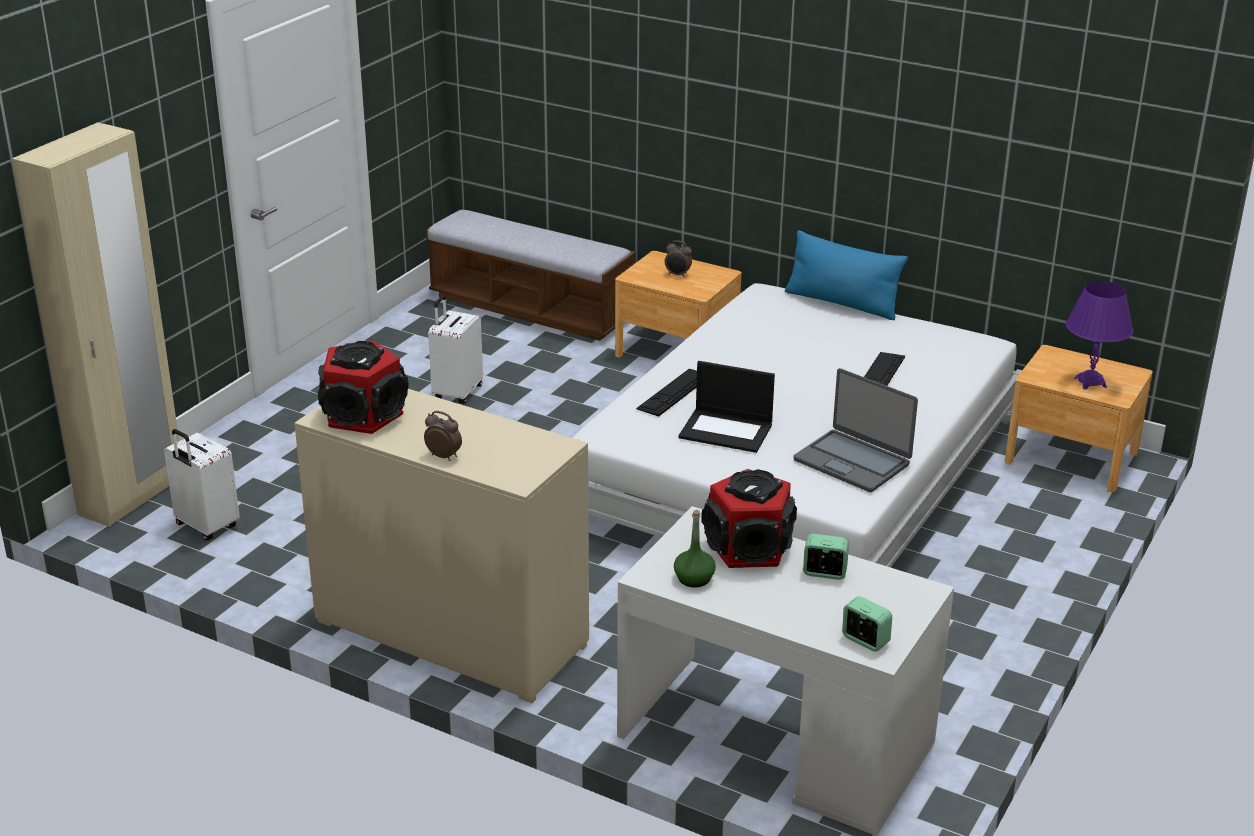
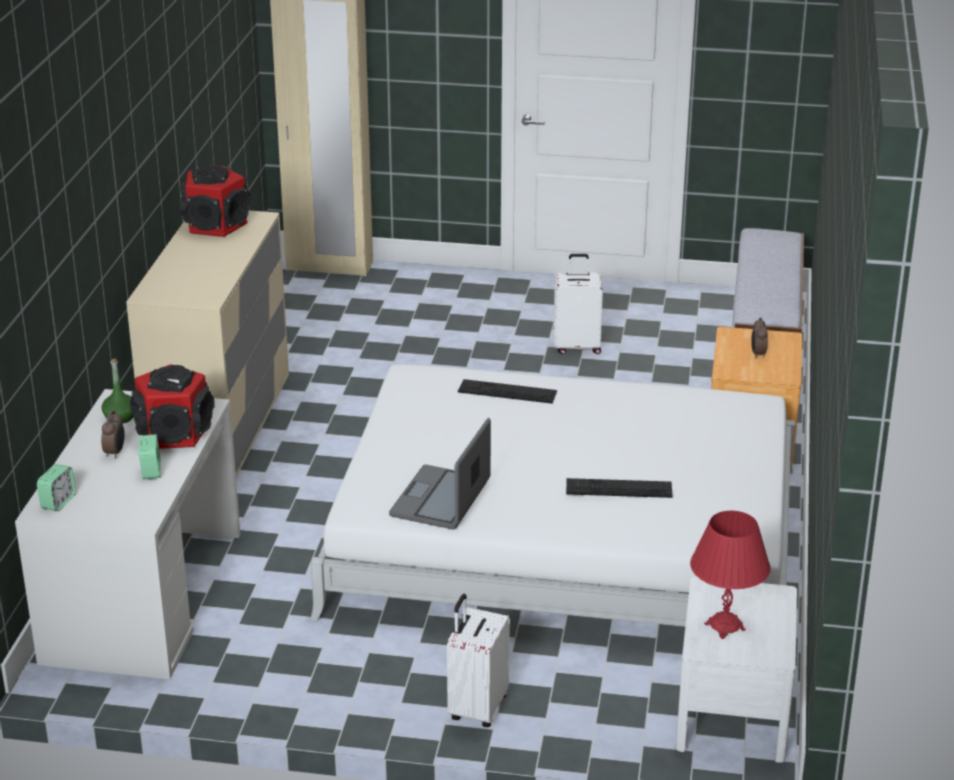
camera: 70 degrees right, 0 degrees up
white suitcase [164,429,240,540] -> white suitcase moved to [447,594,510,727]
alarm clock [424,411,462,461] -> alarm clock moved to [101,411,125,459]
laptop [678,361,775,453] -> none
blue pillow [785,230,908,320] -> none
brown nightstand [1005,345,1153,492] -> white nightstand [676,577,797,763]
purple table lamp [1066,281,1133,390] -> red table lamp [690,511,770,639]

